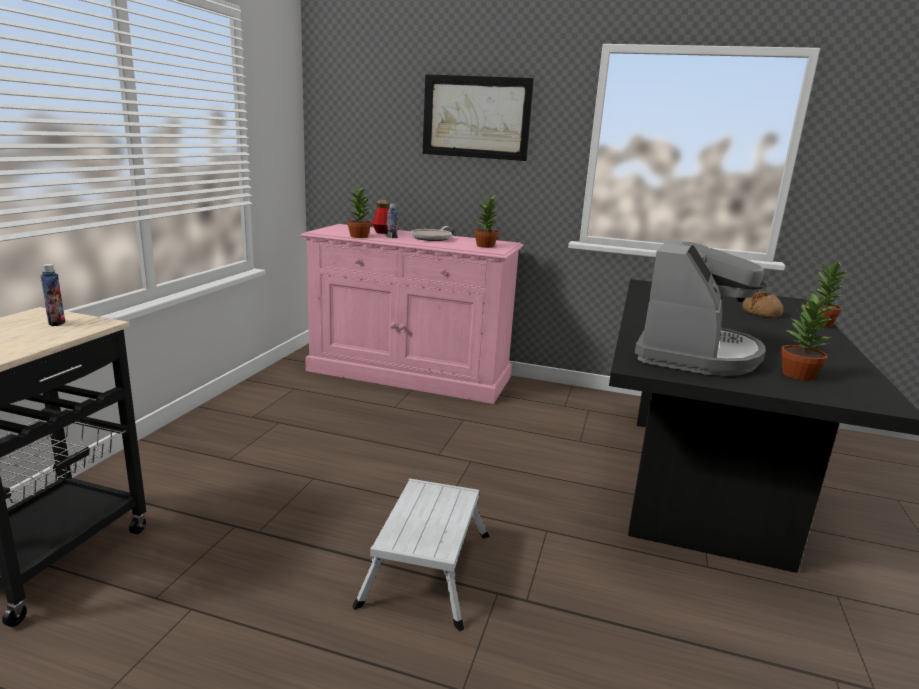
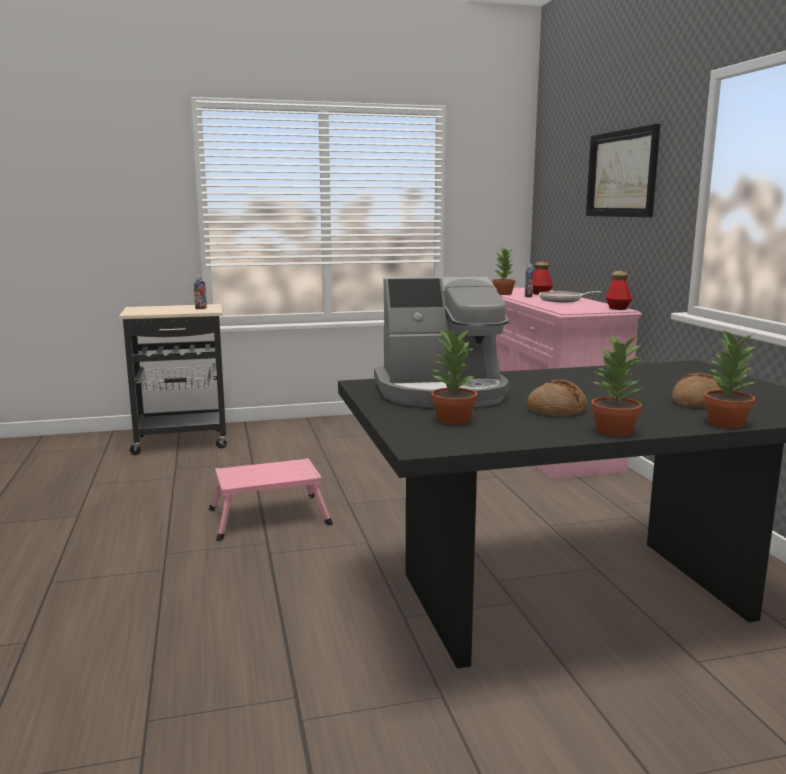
camera: 60 degrees right, 5 degrees down
white step ladder [352,478,490,632] -> pink step ladder [208,458,333,541]
potted plant [474,195,499,248] -> potted plant moved to [591,334,642,437]
none -> bread [527,379,588,416]
none -> bottle [605,271,632,310]

